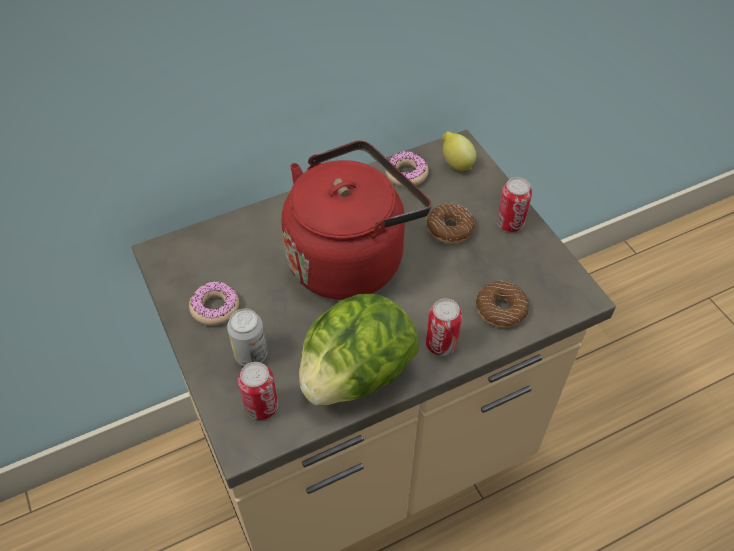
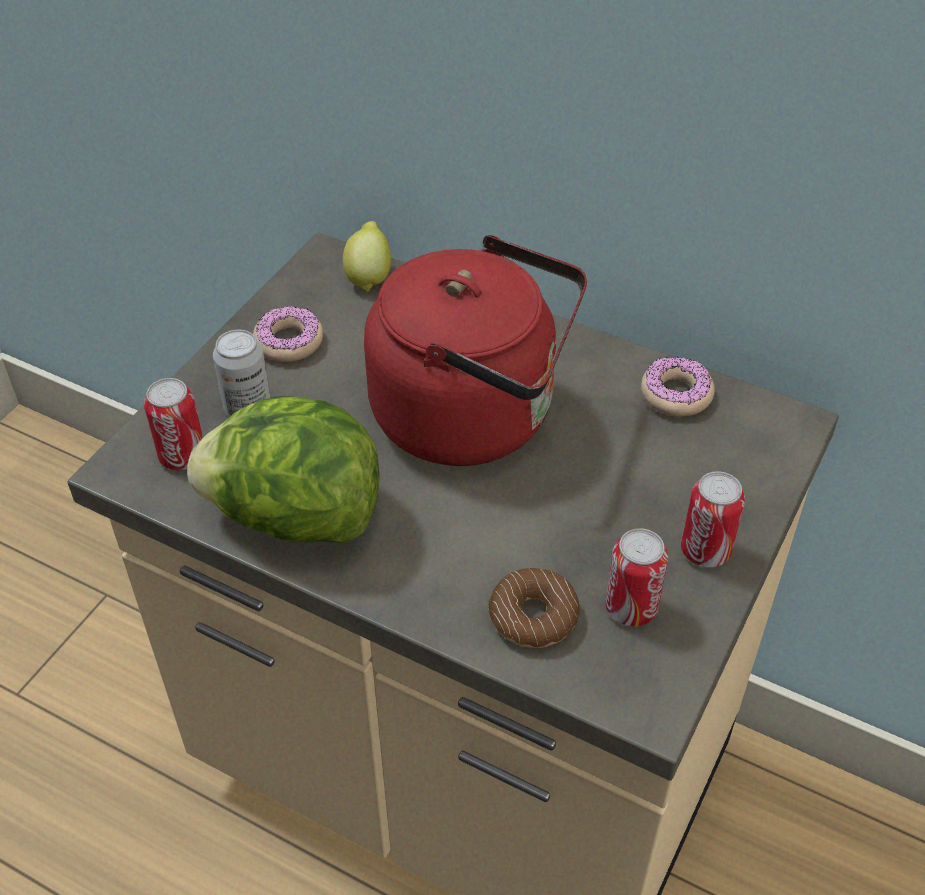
camera: 55 degrees right, 5 degrees down
can [426,299,462,356] -> can moved to [605,528,668,627]
donut [427,203,475,244] -> none
lemon [442,131,476,171] -> lemon moved to [343,221,391,292]

